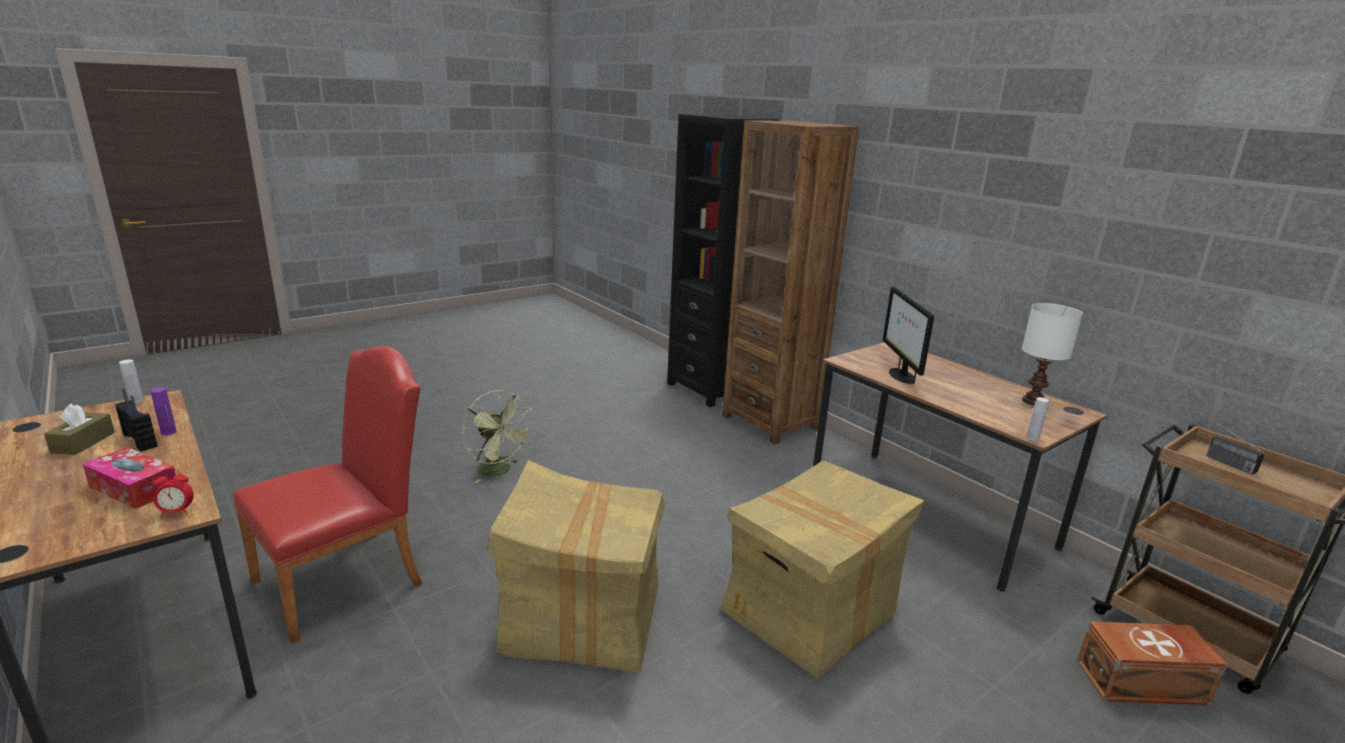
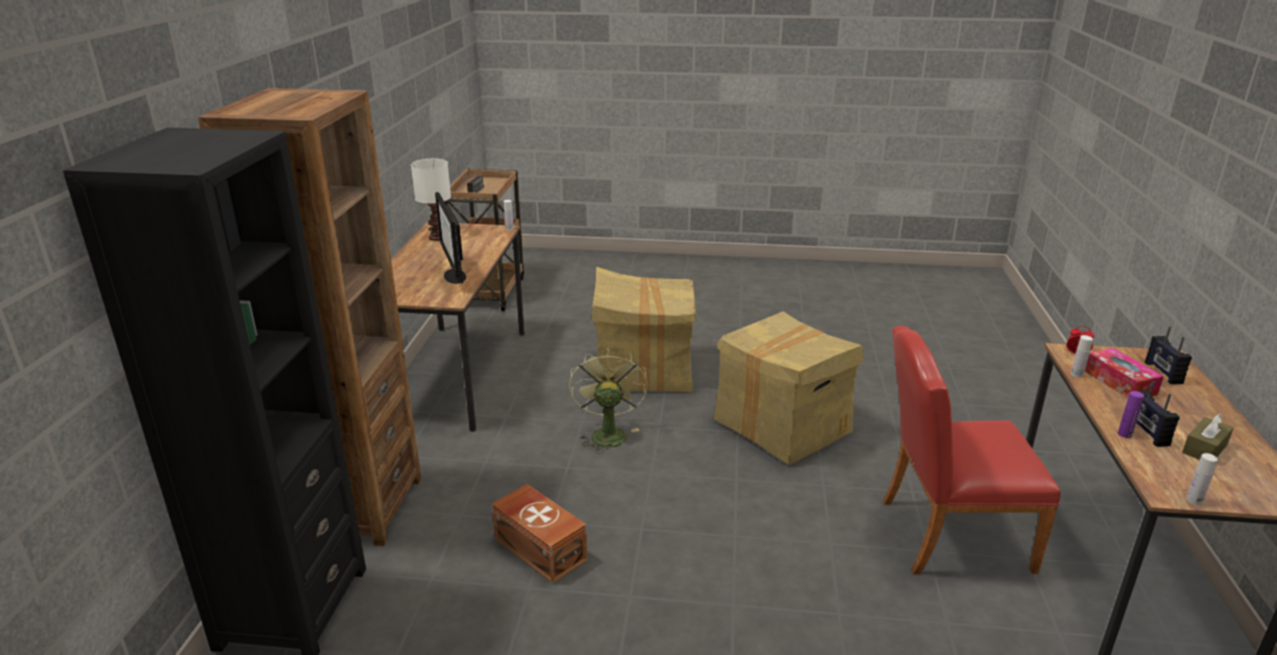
camera: 135 degrees left, 5 degrees up
green fan [462,390,534,483] -> green fan moved to [569,348,648,454]
monitor [883,287,934,384] -> monitor turned 120 degrees clockwise [435,192,466,284]
brown storage box [1077,621,1228,705] -> brown storage box moved to [492,484,588,584]
none -> white bottle [1071,335,1093,378]
none -> radio [1145,327,1192,384]

